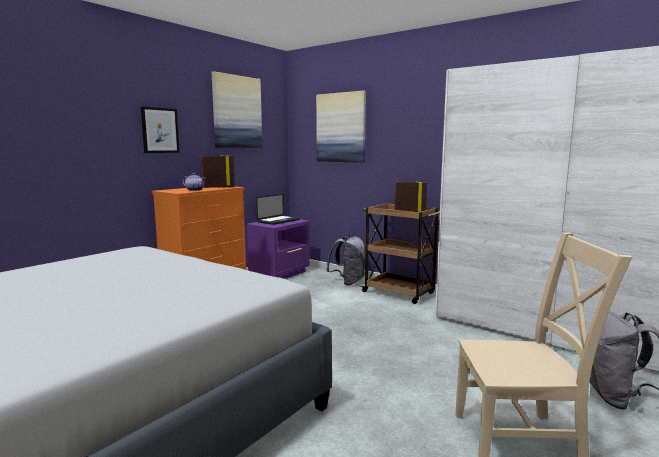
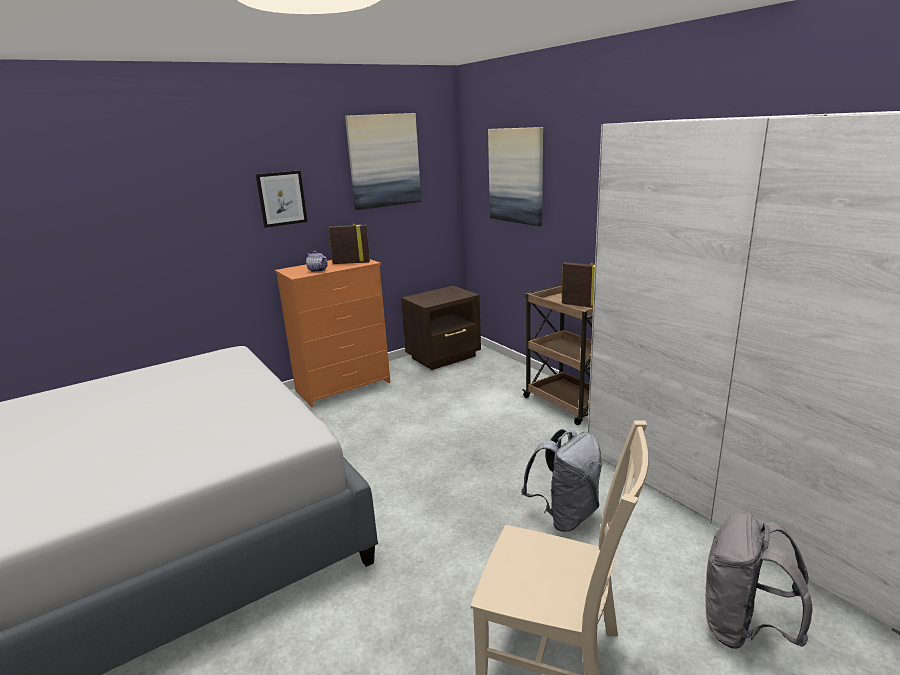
camera: 20 degrees right, 10 degrees up
purple nightstand [247,219,310,279] -> brown nightstand [401,286,481,370]
laptop [256,194,300,225] -> none
grey backpack [326,235,365,285] -> grey backpack moved to [521,428,602,532]

